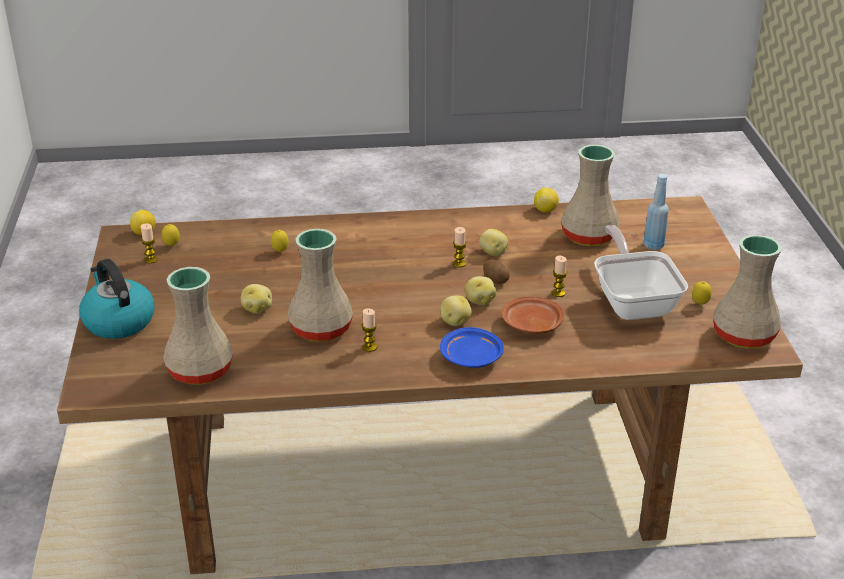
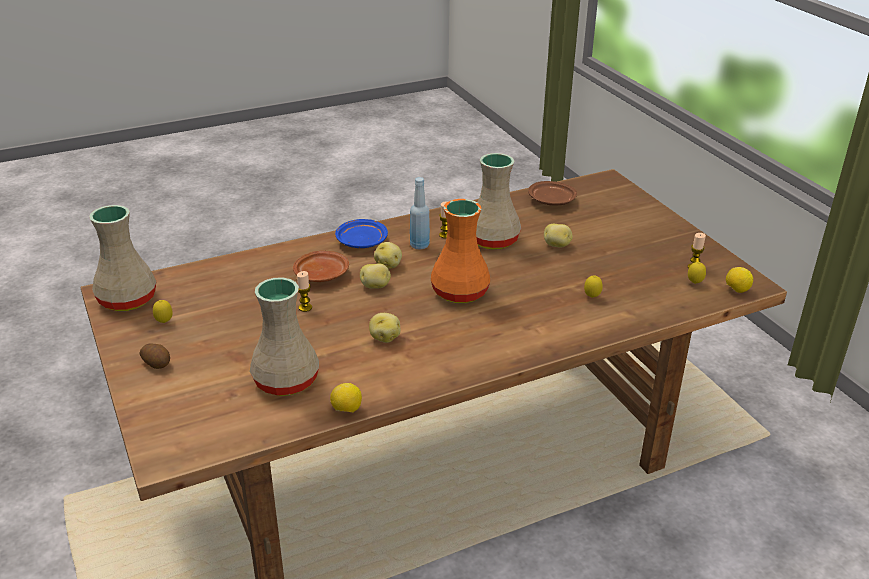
camera: 160 degrees right, 0 degrees up
kettle [79,259,154,339] -> none
beige vase [163,267,233,385] -> brown plate [528,181,577,205]
candle [453,227,467,268] -> none
potato [483,259,510,284] -> potato moved to [139,343,170,369]
frying pan [594,225,688,320] -> none
blue bottle [644,174,669,250] -> blue bottle moved to [410,177,430,250]
none -> orange vase [431,199,490,303]

